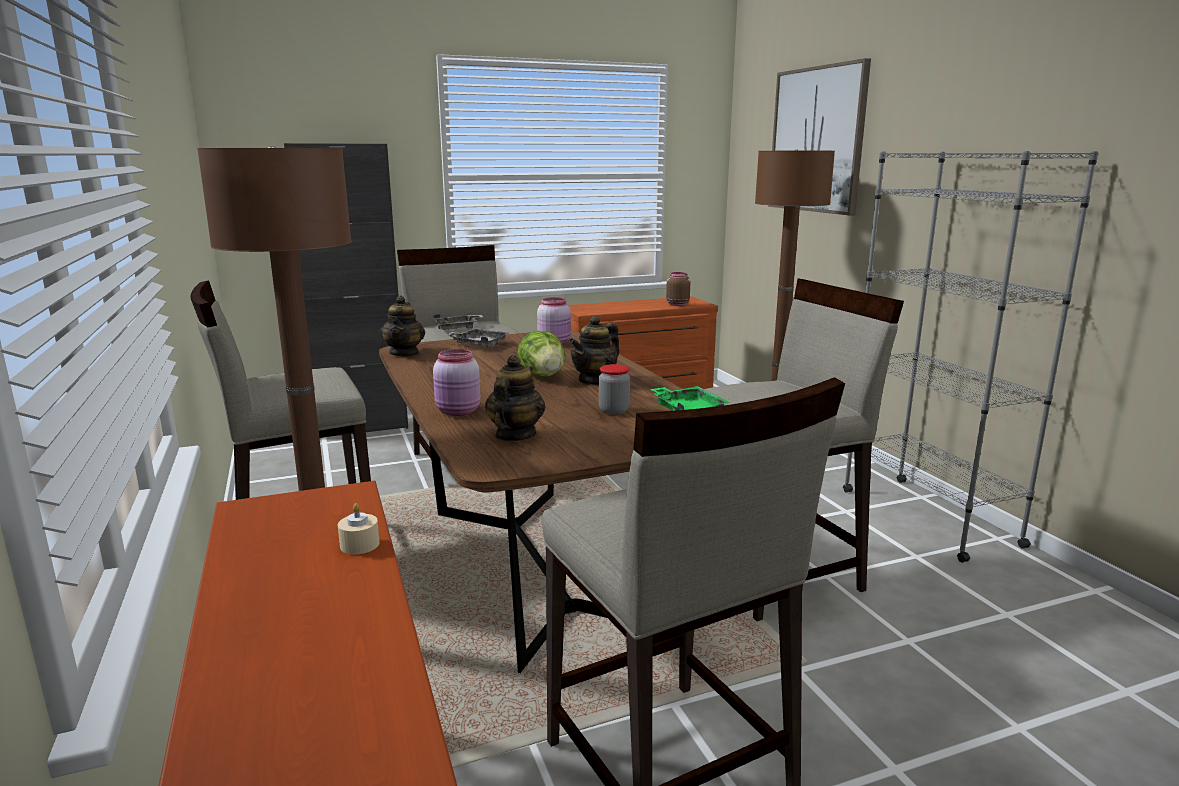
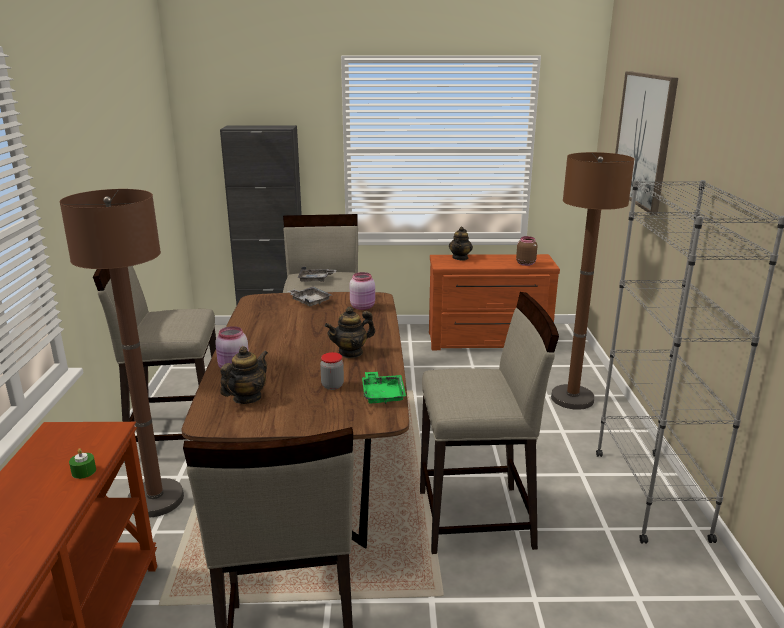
camera: 20 degrees right, 5 degrees up
beige candle [338,503,380,554] -> green candle [69,448,96,479]
teapot [380,295,425,357] -> teapot moved to [449,226,473,260]
lettuce [518,331,565,377] -> none

